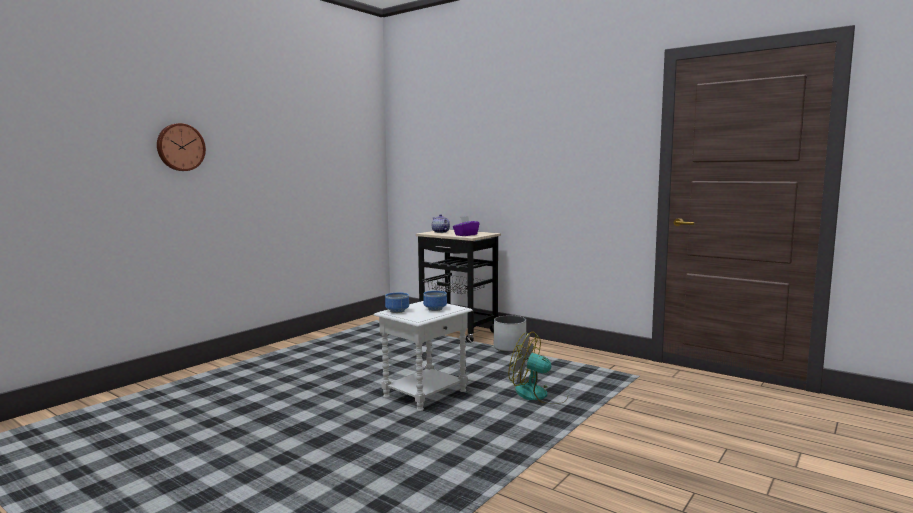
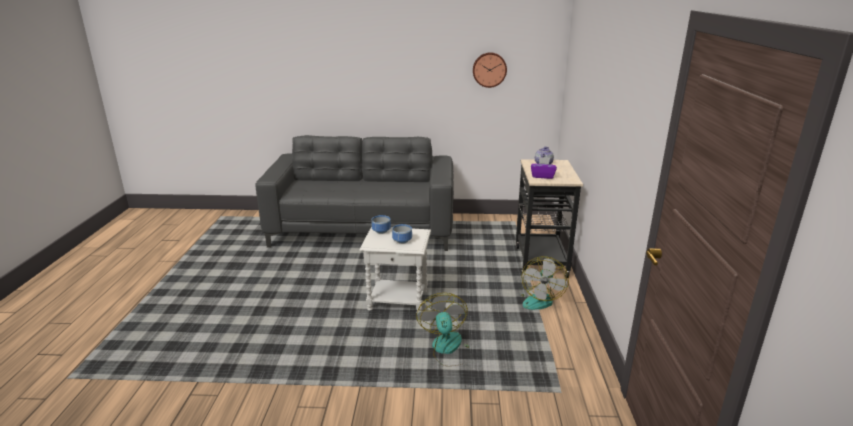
camera: 55 degrees right, 15 degrees up
wall clock [157,123,206,171] -> wall clock moved to [473,52,507,88]
white planter [494,316,526,352] -> fan [519,256,569,310]
none -> grey sofa [255,135,454,251]

